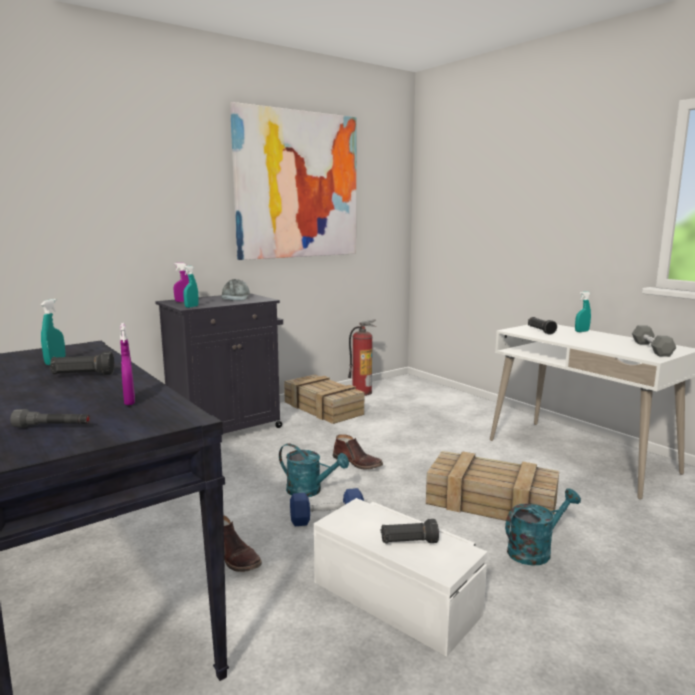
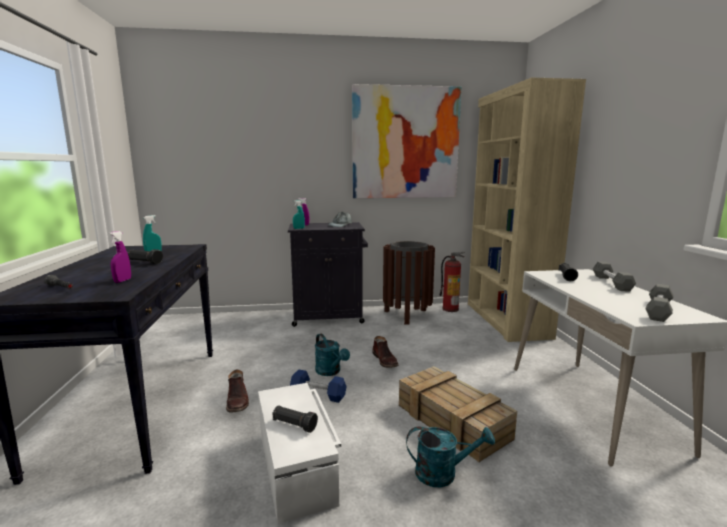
camera: 30 degrees right, 0 degrees up
crate [284,374,364,424] -> brown trash can [383,241,435,325]
turquoise spray bottle [575,291,591,332] -> grey dumbbell [593,262,636,292]
none -> beige bookcase [468,78,586,342]

